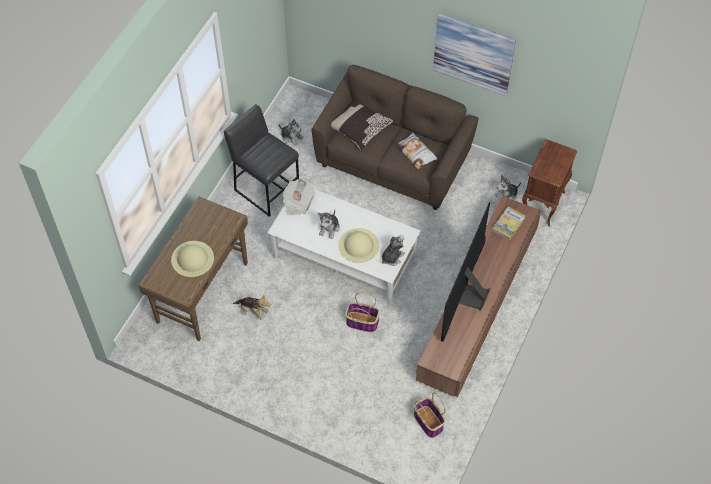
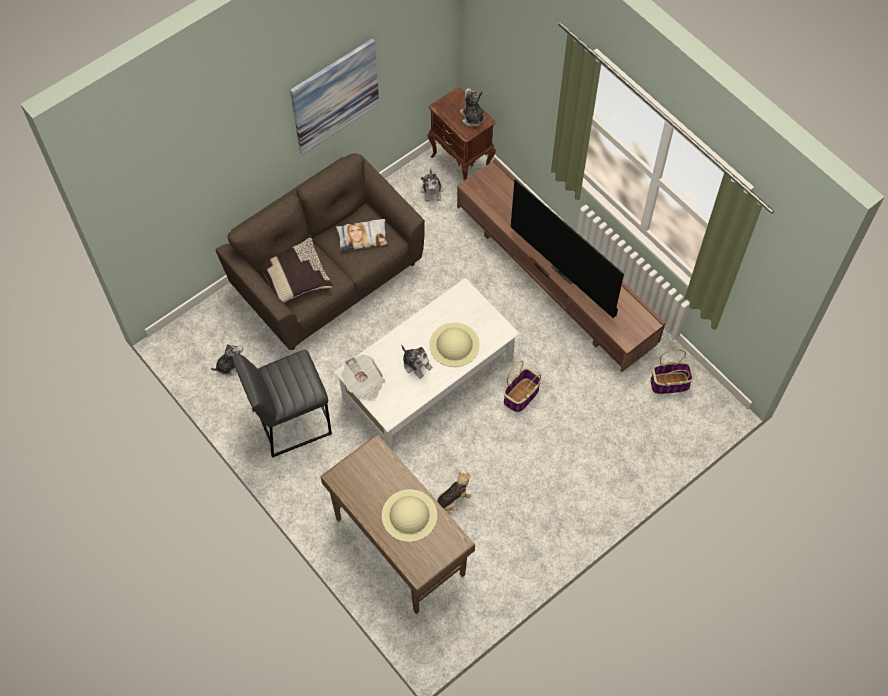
camera: 65 degrees left, 5 degrees up
plush toy [382,235,405,266] -> plush toy moved to [460,88,485,127]
book [492,207,526,240] -> none

